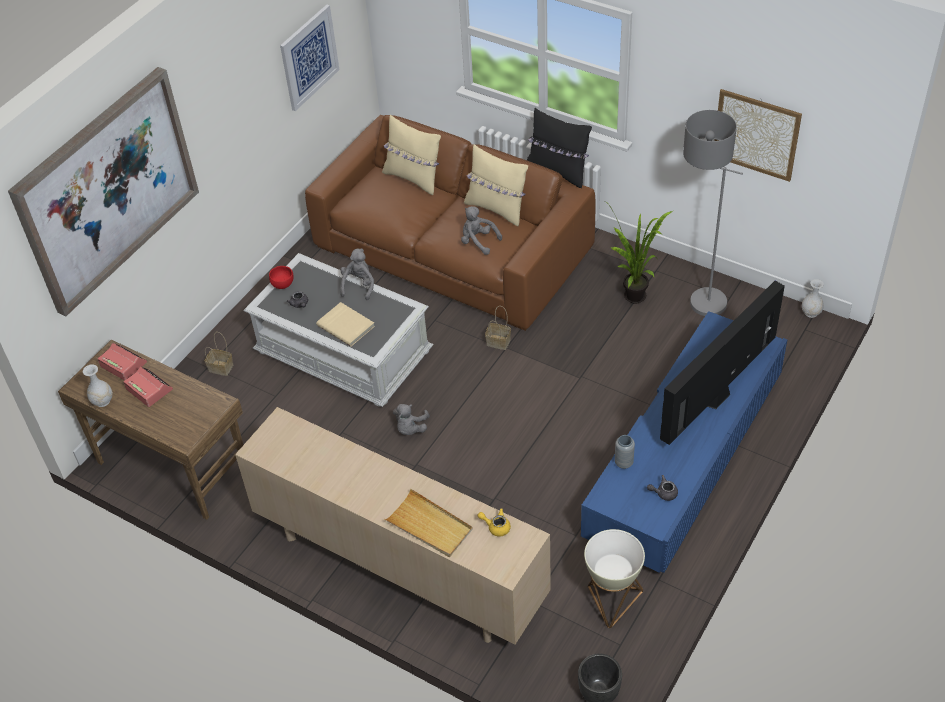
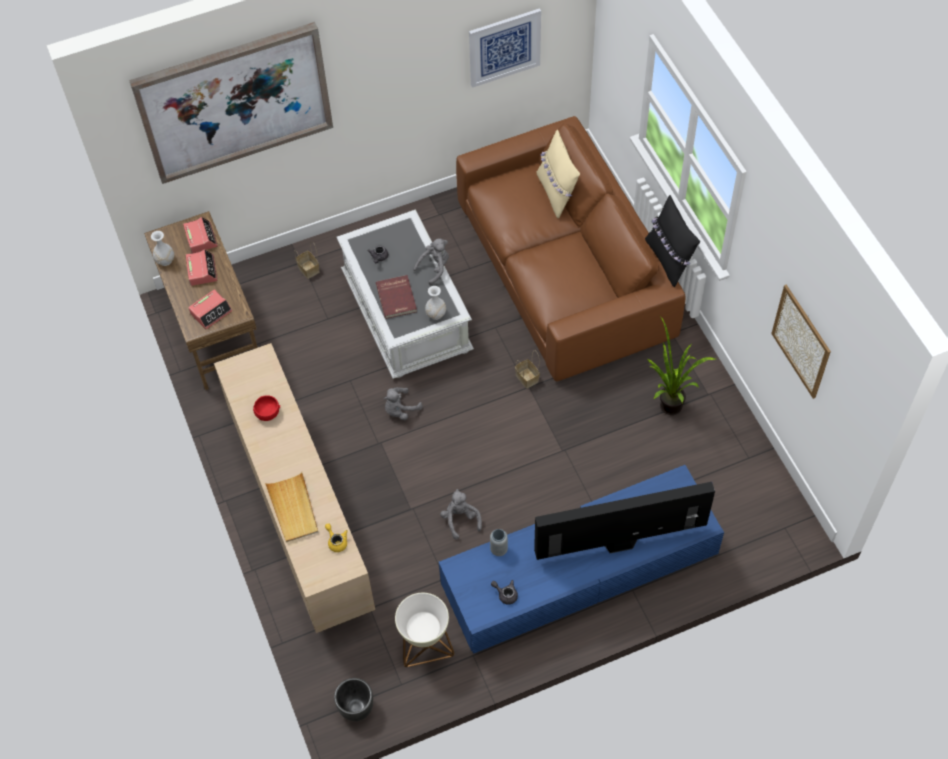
camera: 35 degrees right, 10 degrees up
red bowl [269,266,294,289] -> red bowl moved to [253,395,280,421]
beige book [316,302,375,346] -> red book [376,275,417,319]
grey plush toy [461,206,502,255] -> grey plush toy moved to [440,489,482,540]
beige pillow [464,144,528,226] -> none
grey floor lamp [683,110,743,316] -> none
white vase [802,279,824,318] -> white vase moved to [425,286,446,320]
none -> alarm clock [188,289,232,329]

